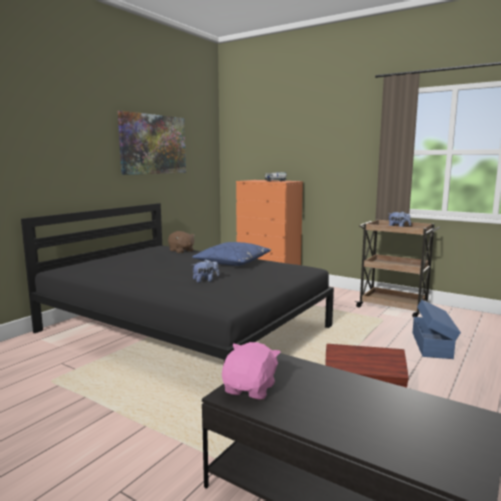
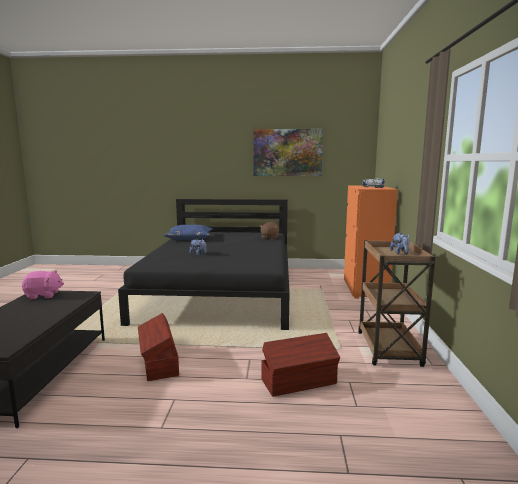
camera: 60 degrees right, 0 degrees up
blue pillow [192,242,271,266] -> blue pillow moved to [163,225,213,240]
blue storage box [413,300,461,359] -> brown storage box [261,333,340,397]

